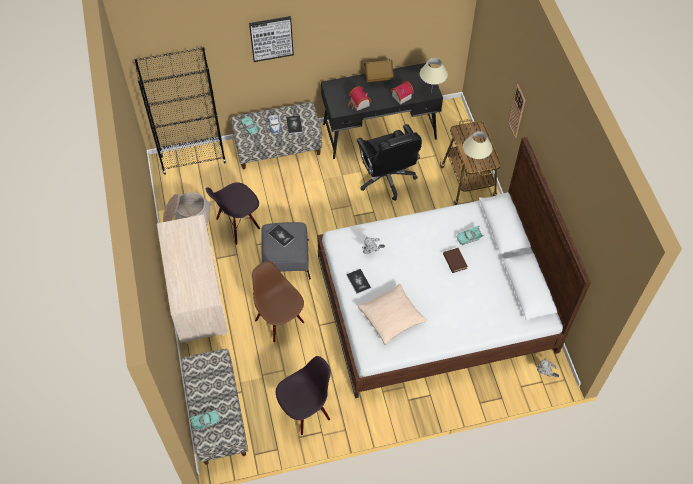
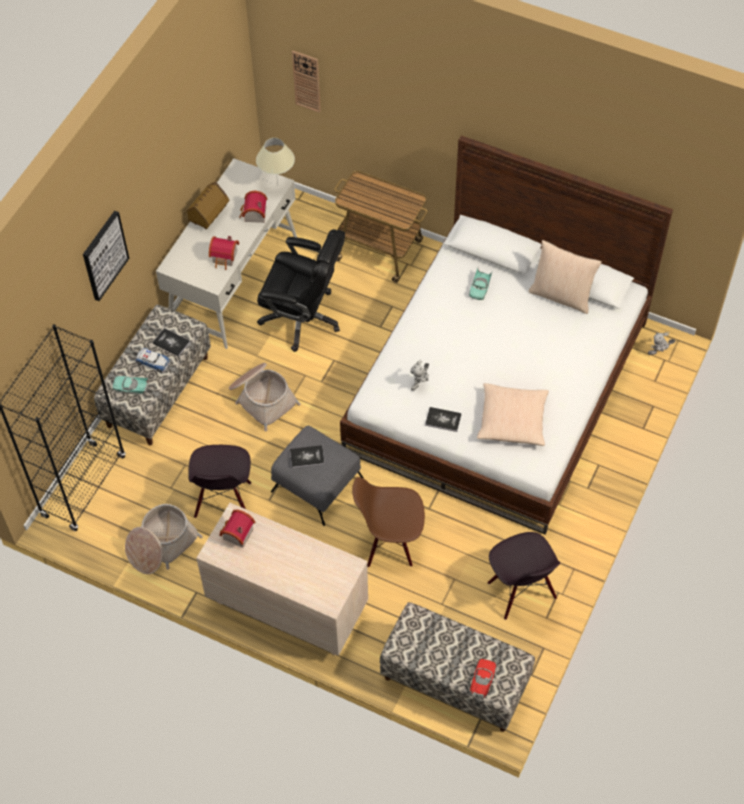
camera: 50 degrees left, 0 degrees up
turquoise toy car [189,410,220,430] -> red toy car [470,659,496,698]
black chair [276,356,331,435] -> black chair turned 150 degrees clockwise [488,532,560,620]
black desk [321,63,443,159] -> white desk [156,158,297,349]
brown book [443,248,468,273] -> none
beige table lamp [463,131,492,165] -> none
wall clock [508,84,526,138] -> wall clock moved to [292,51,321,113]
none -> toy house [219,509,255,547]
none -> basket [229,363,301,432]
none -> beige pillow [529,240,602,314]

